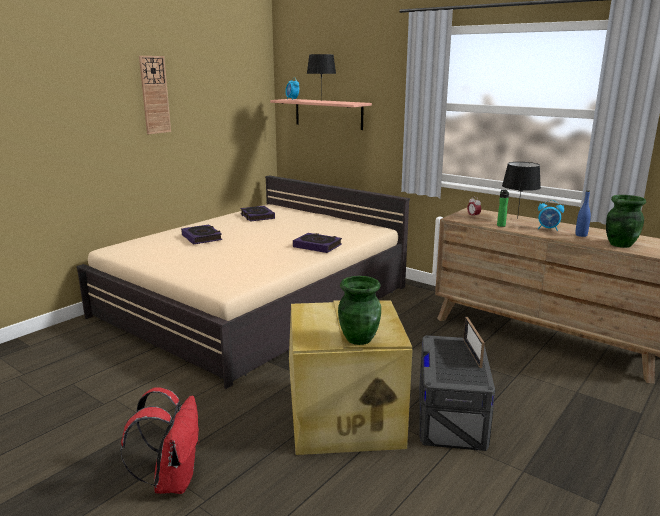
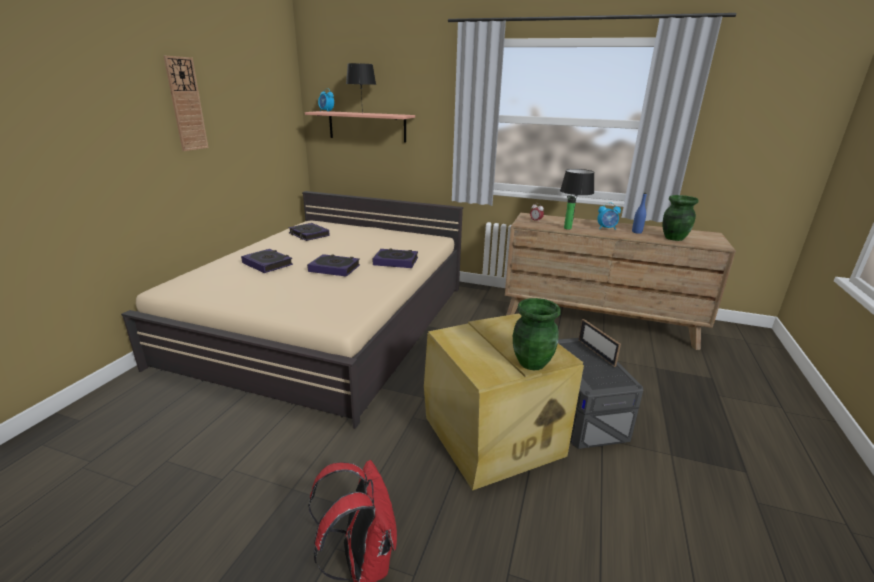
camera: 20 degrees left, 5 degrees up
none -> book [307,254,360,277]

